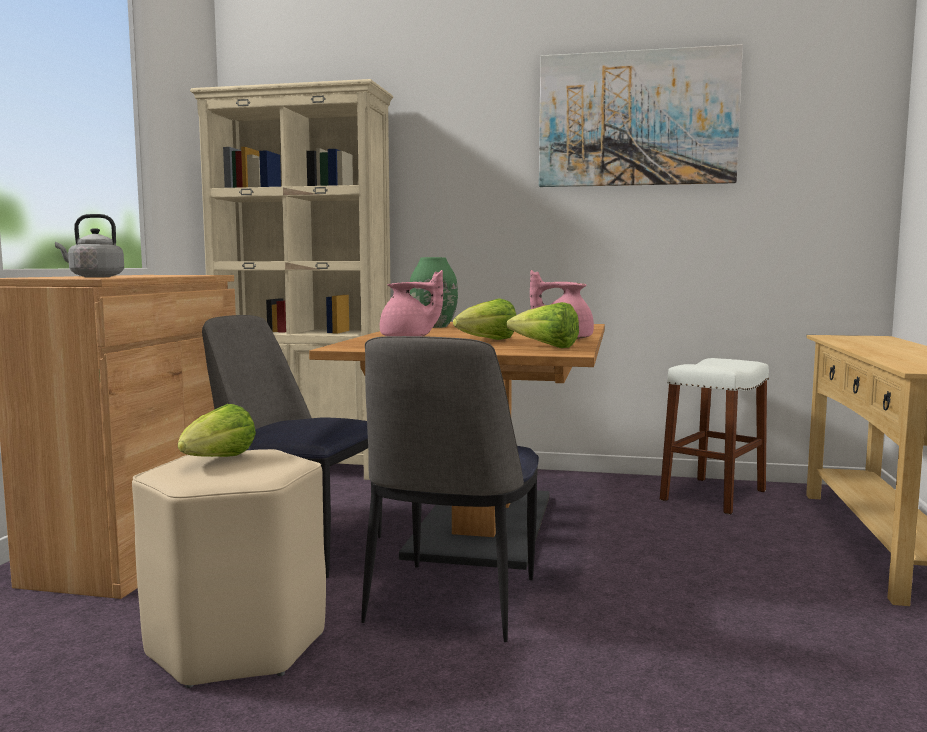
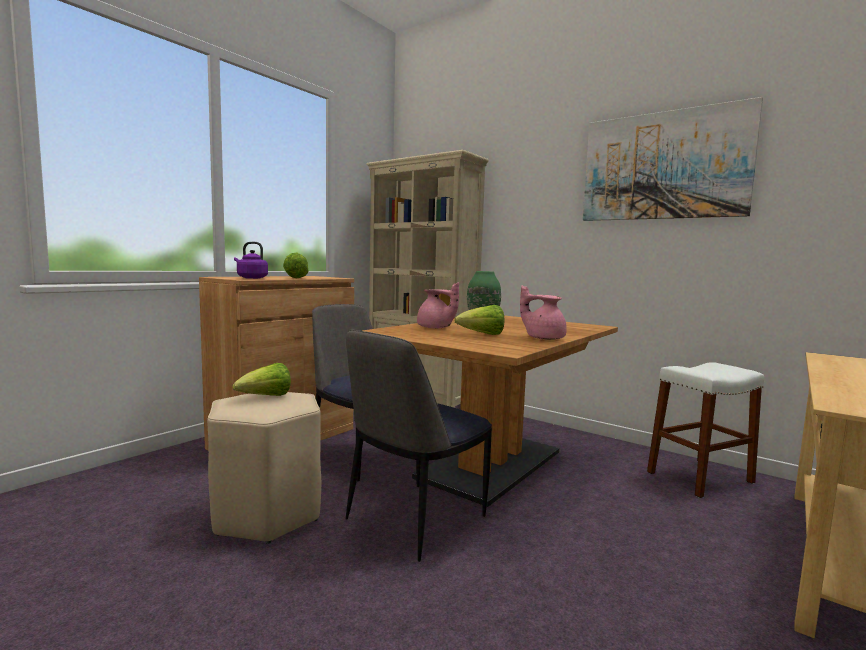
camera: 25 degrees right, 0 degrees up
grey kettle [55,214,124,277] -> purple kettle [234,242,268,279]
lettuce [506,302,579,348] -> lettuce moved to [283,252,309,278]

